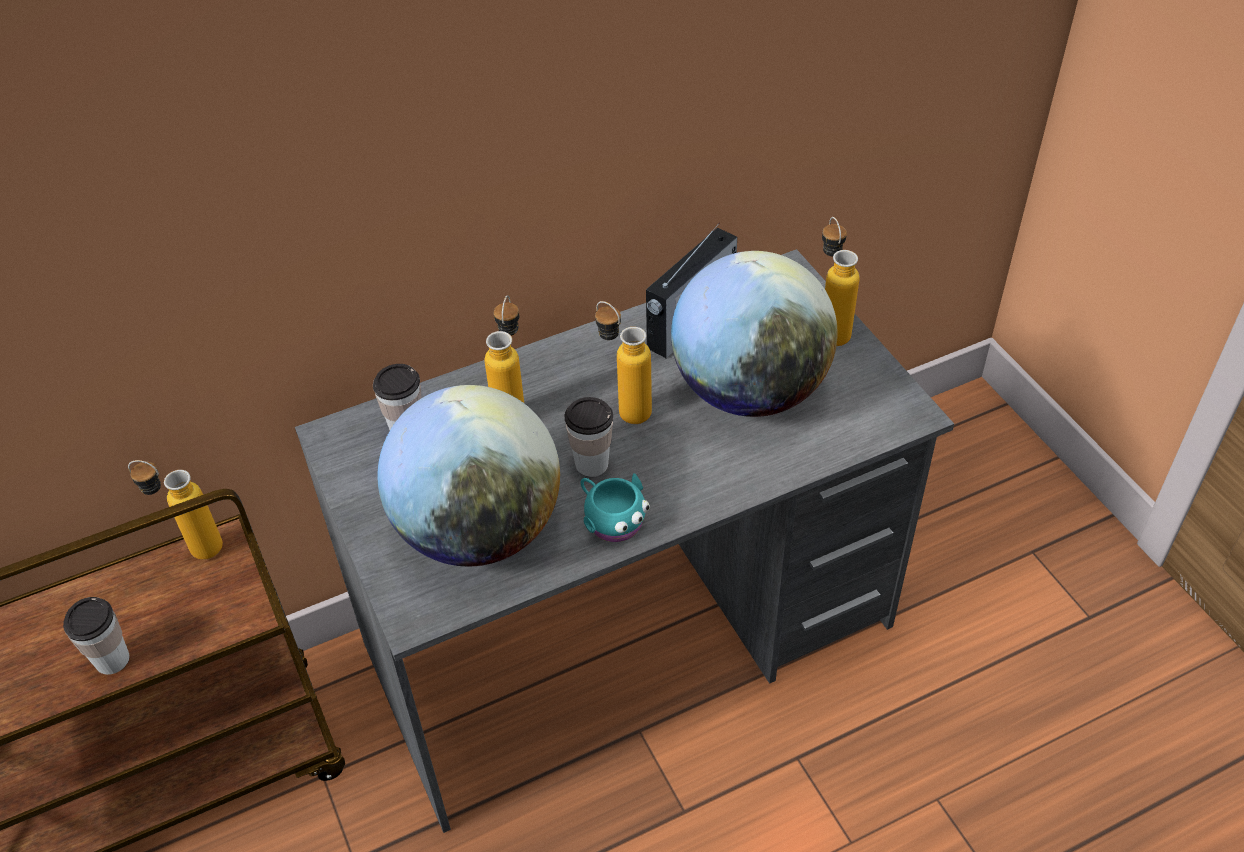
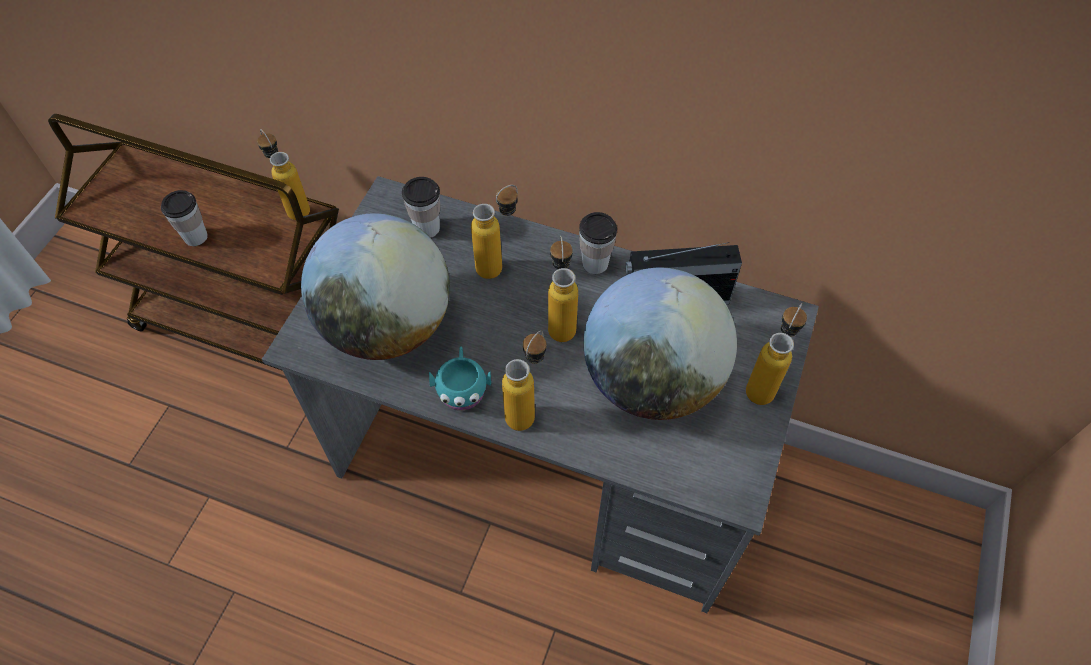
camera: 45 degrees right, 10 degrees up
cup [564,397,613,477] -> cup moved to [579,212,617,274]
none -> bottle [502,331,547,431]

